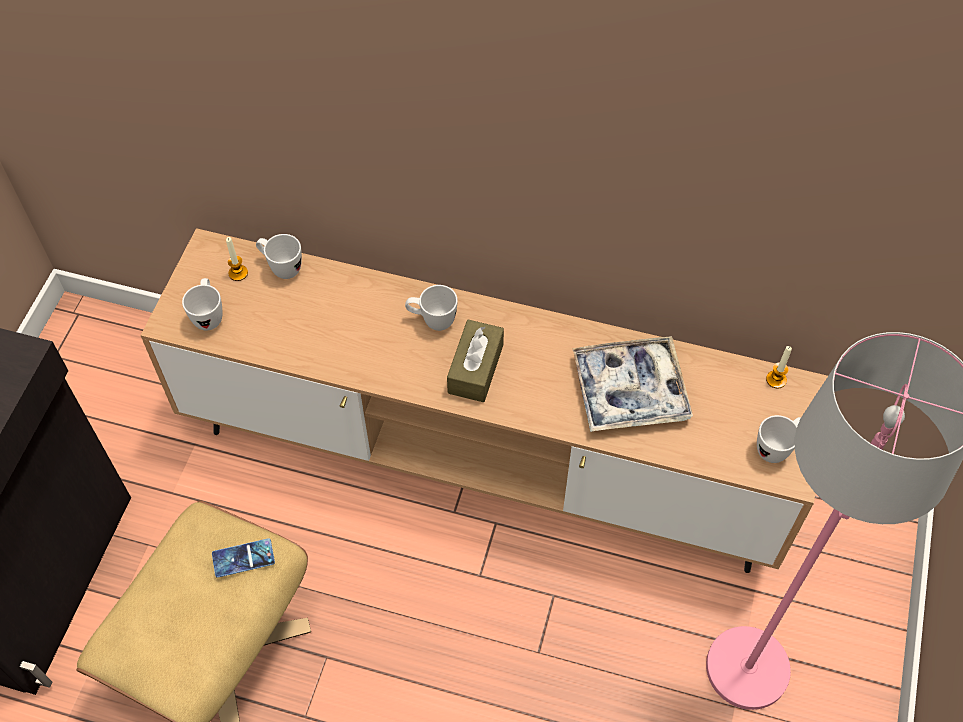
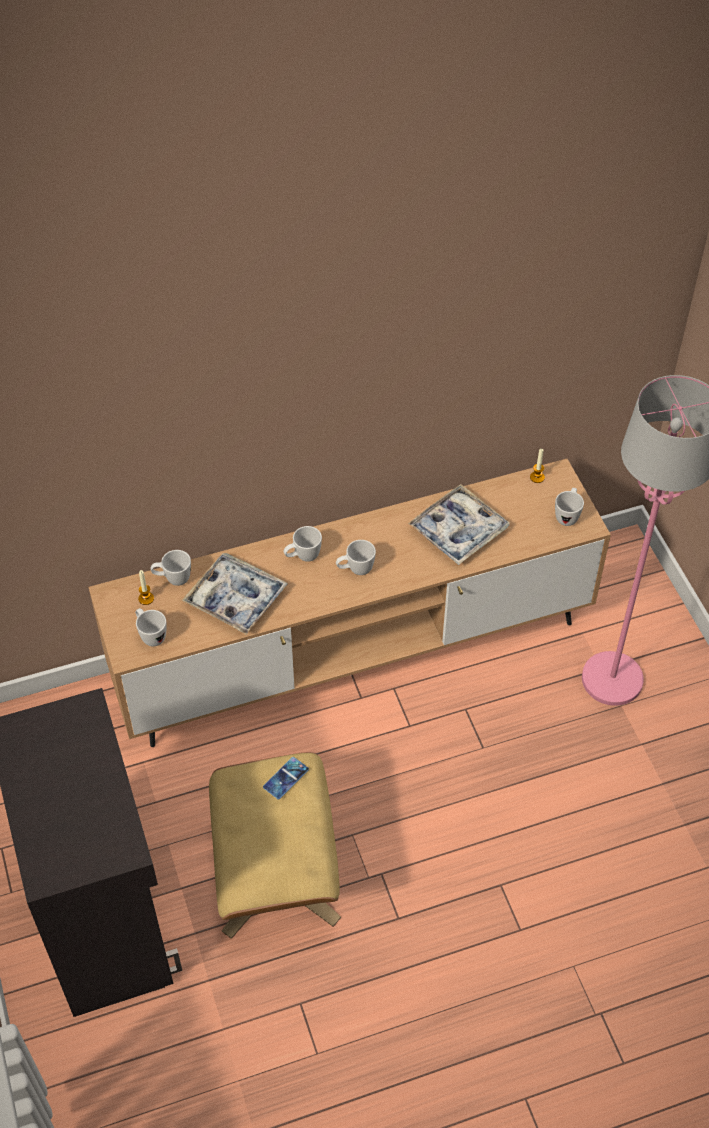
camera: 35 degrees left, 5 degrees down
brown tissue box [447,320,504,402] -> white mug [336,540,376,575]
none -> tray [182,553,288,635]

